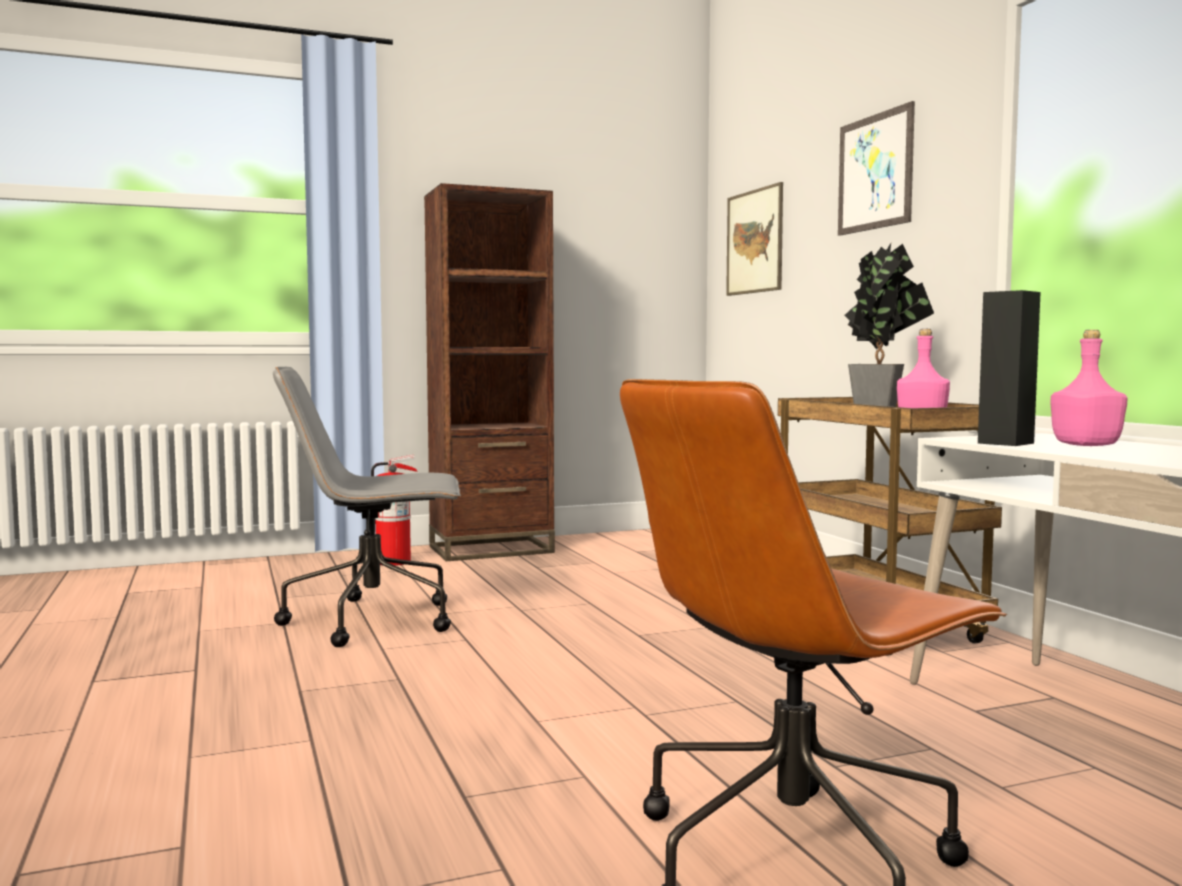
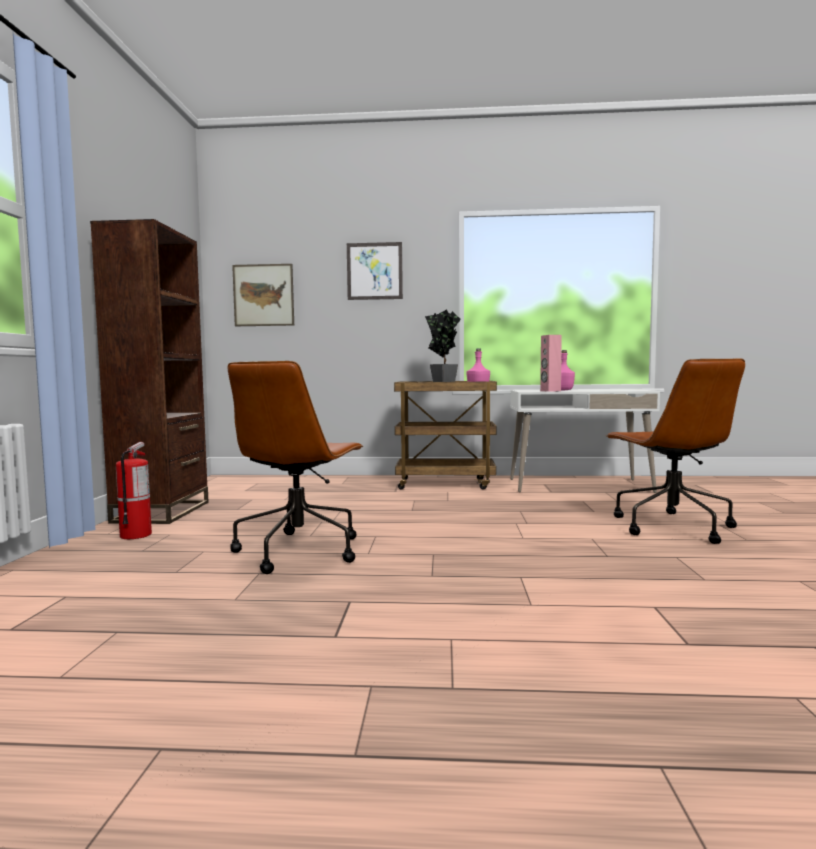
camera: 65 degrees left, 0 degrees up
grey office chair [273,367,461,647] -> brown office chair [228,361,363,574]
black speaker [978,290,1041,446] -> pink speaker [540,335,562,392]

